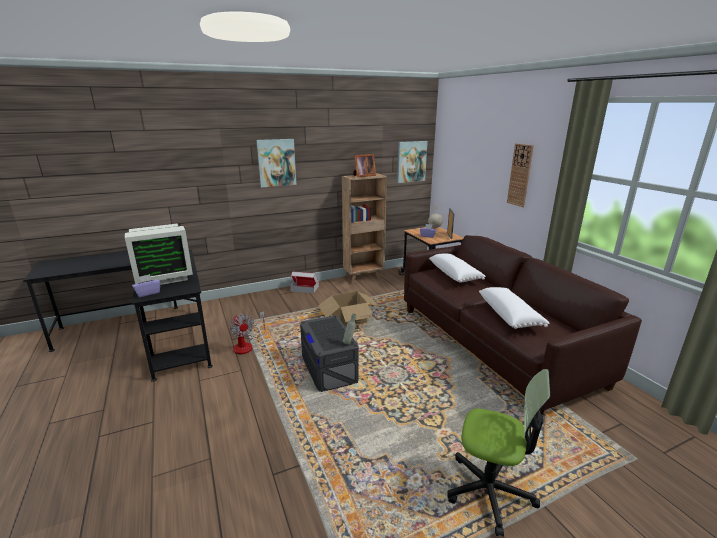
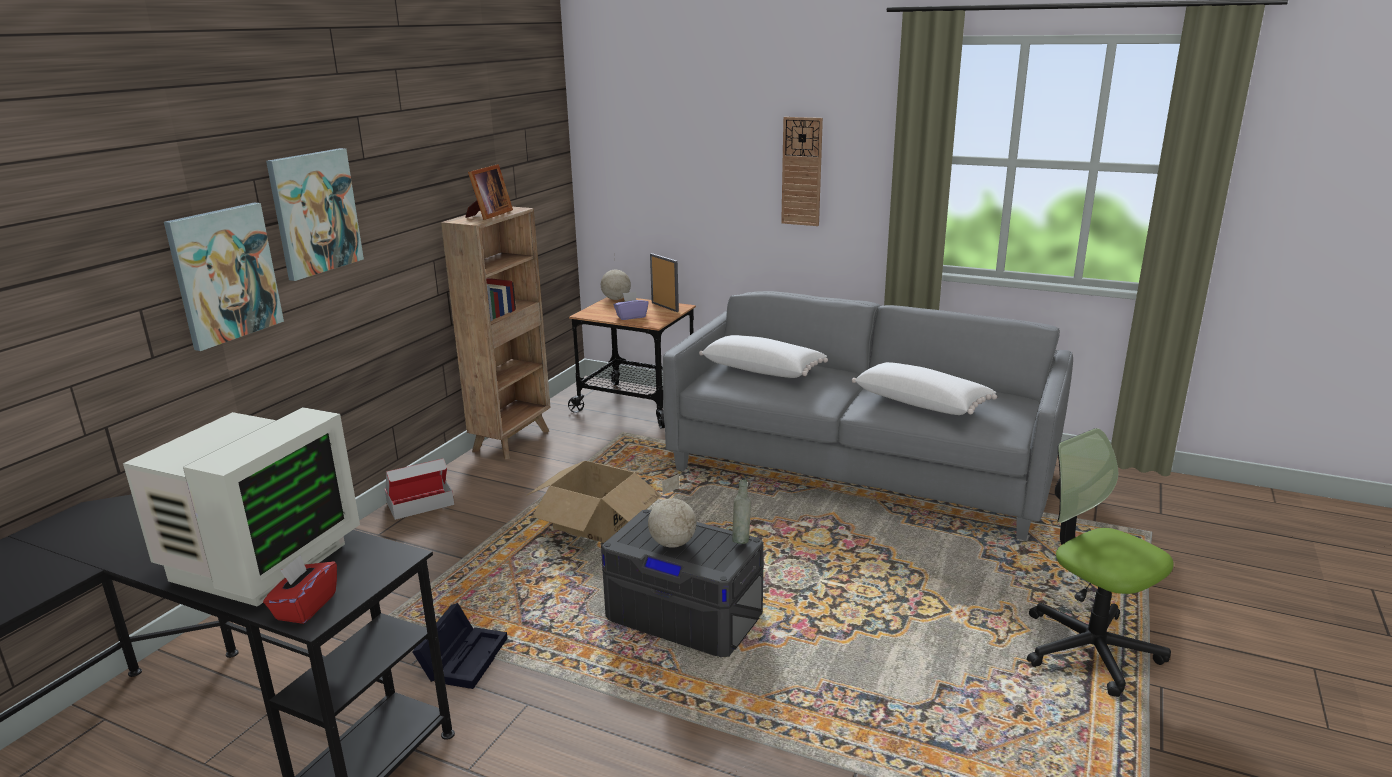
camera: 40 degrees left, 0 degrees up
purple tissue box [132,274,161,297] -> red tissue box [263,555,337,624]
fan [230,311,265,354] -> black storage box [412,603,508,689]
picture [397,141,428,183] -> picture moved to [164,202,284,351]
brown sofa [404,235,642,418] -> grey sofa [663,291,1073,541]
office chair [447,369,551,536] -> office chair turned 105 degrees counterclockwise [1027,428,1174,697]
none -> globe [648,474,696,548]

